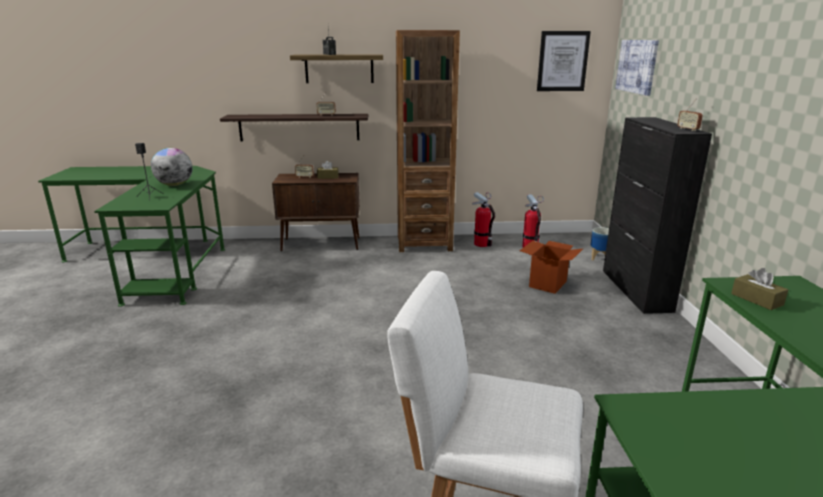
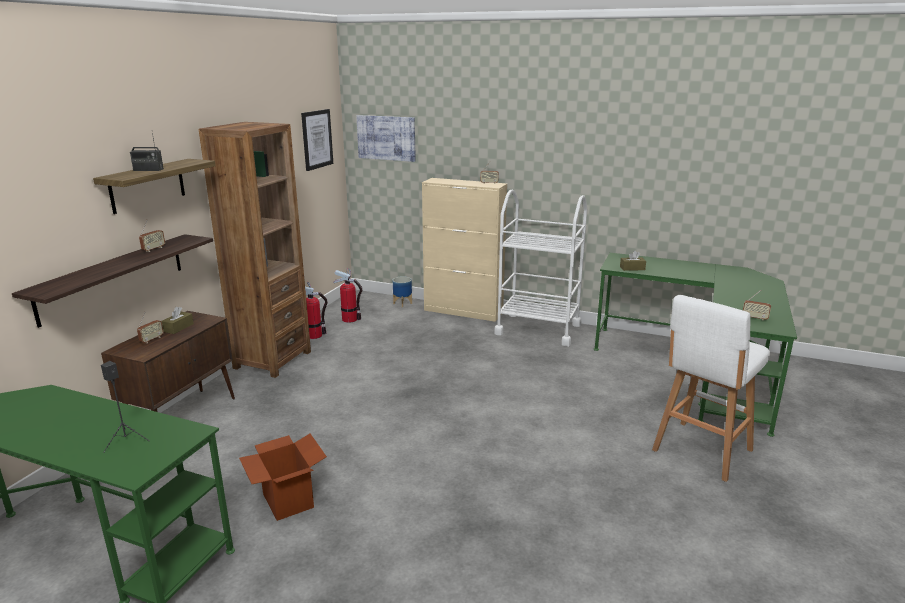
camera: 65 degrees left, 0 degrees up
globe [151,148,193,186] -> none
cardboard box [520,241,583,294] -> cardboard box moved to [239,434,327,521]
black cabinet [603,117,712,314] -> beige cabinet [422,178,507,322]
none -> white cart [495,189,587,346]
none -> radio [743,290,771,321]

